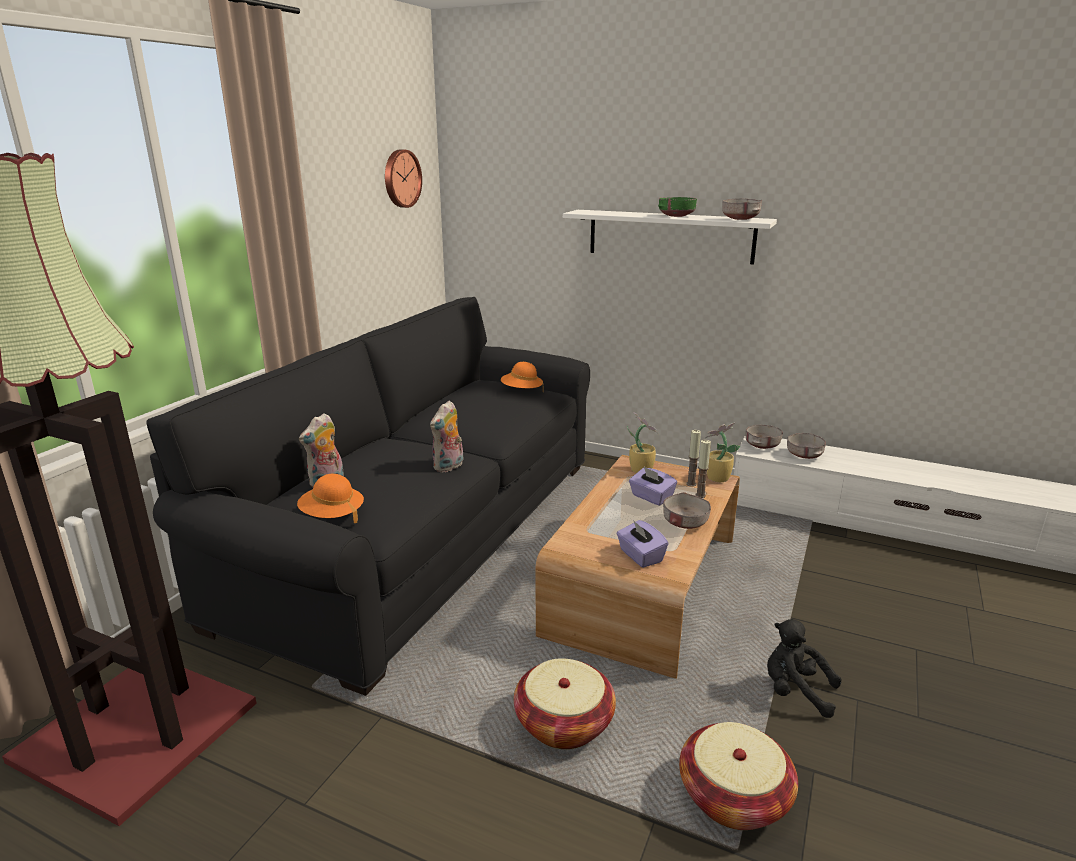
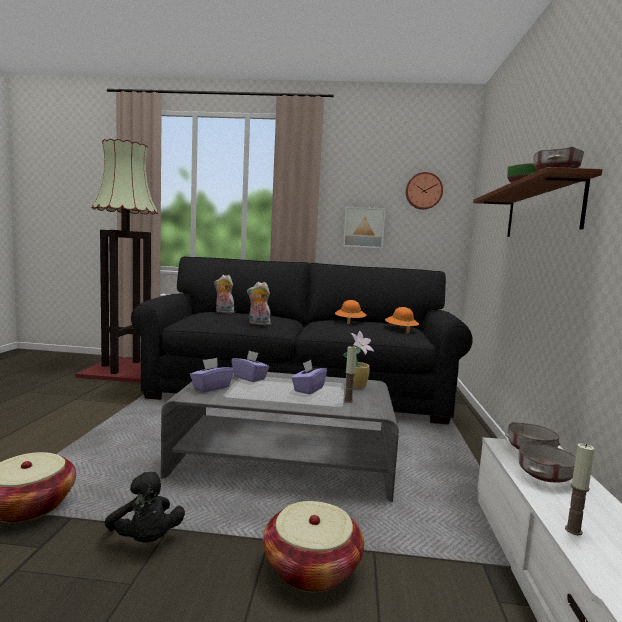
camera: 70 degrees right, 15 degrees down
orange hat [297,474,364,523] -> orange hat moved to [335,300,366,325]
basket [514,658,616,749] -> basket moved to [263,501,364,593]
brown coffee table [536,455,740,679] -> grey coffee table [161,372,399,502]
white shelf [563,210,777,265] -> brown shelf [473,167,602,237]
grey bowl [663,492,711,529] -> none
candle [695,440,711,498] -> candle moved to [565,443,595,536]
potted plant [705,422,741,482] -> none
black plush toy [767,619,842,718] -> black plush toy turned 135 degrees clockwise [105,472,185,543]
none -> purple tissue box [231,350,269,382]
none -> picture [343,207,386,249]

